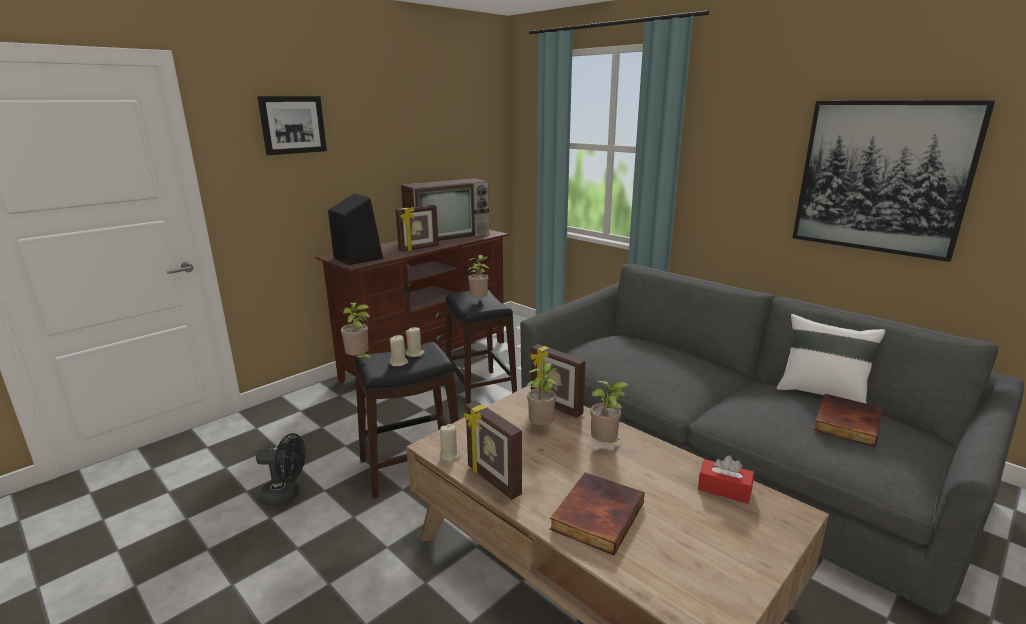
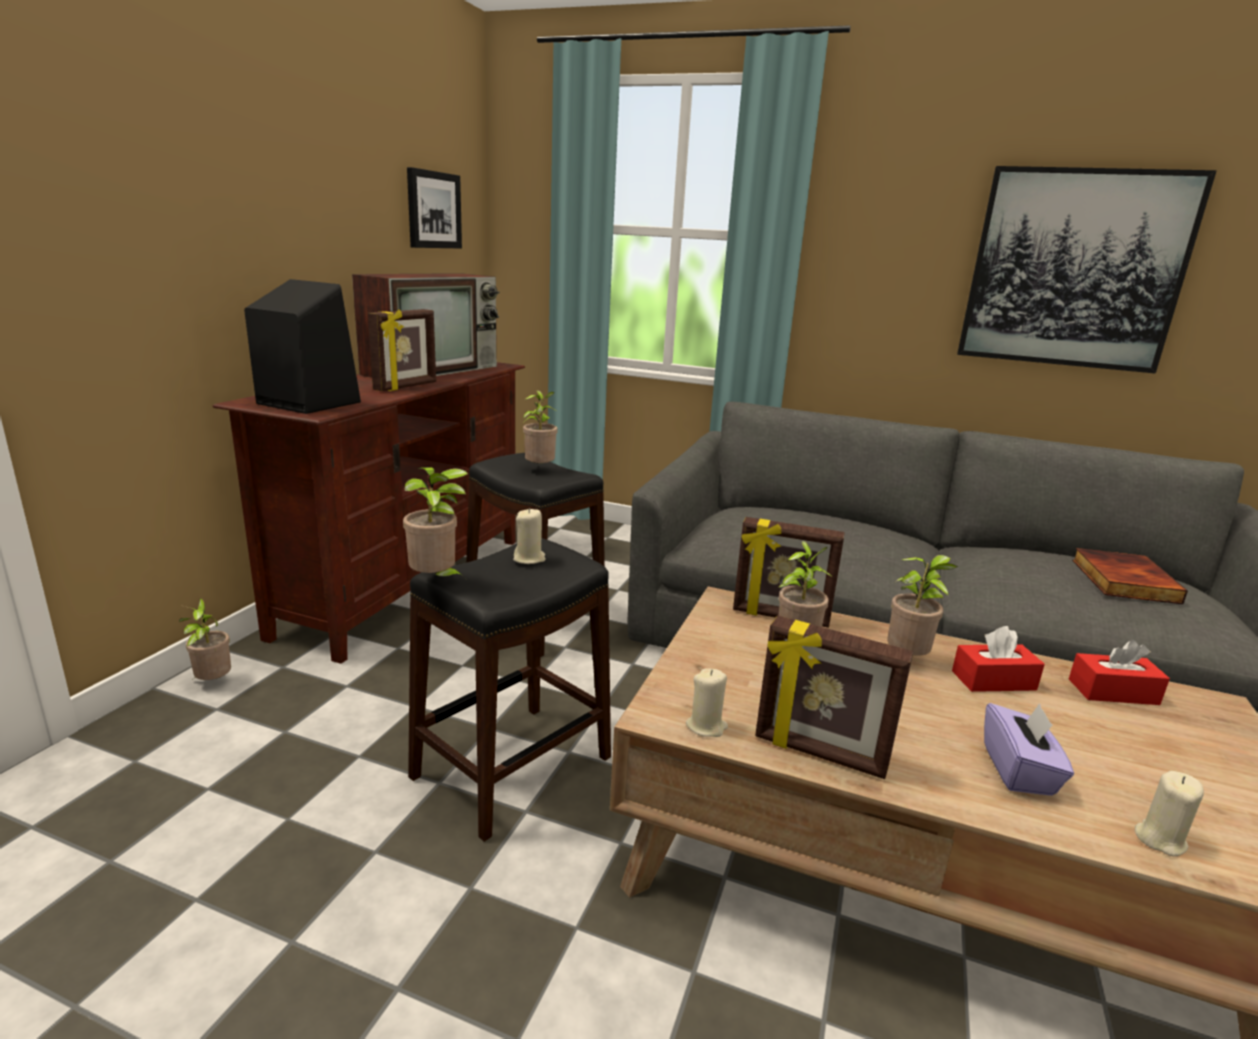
camera: 25 degrees left, 0 degrees up
black fan [256,433,305,506] -> none
picture [257,96,327,155] -> picture moved to [407,167,462,249]
beige candle [389,335,408,366] -> beige candle moved to [1135,771,1204,857]
book [549,472,645,555] -> purple tissue box [984,703,1074,796]
white pillow [777,314,885,403] -> none
none -> potted plant [179,598,231,680]
none -> red tissue box [952,626,1045,692]

